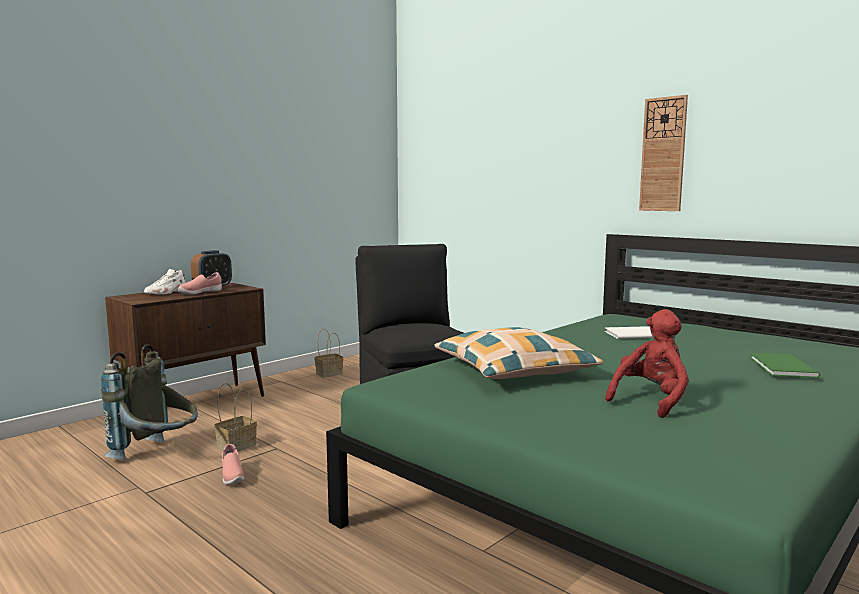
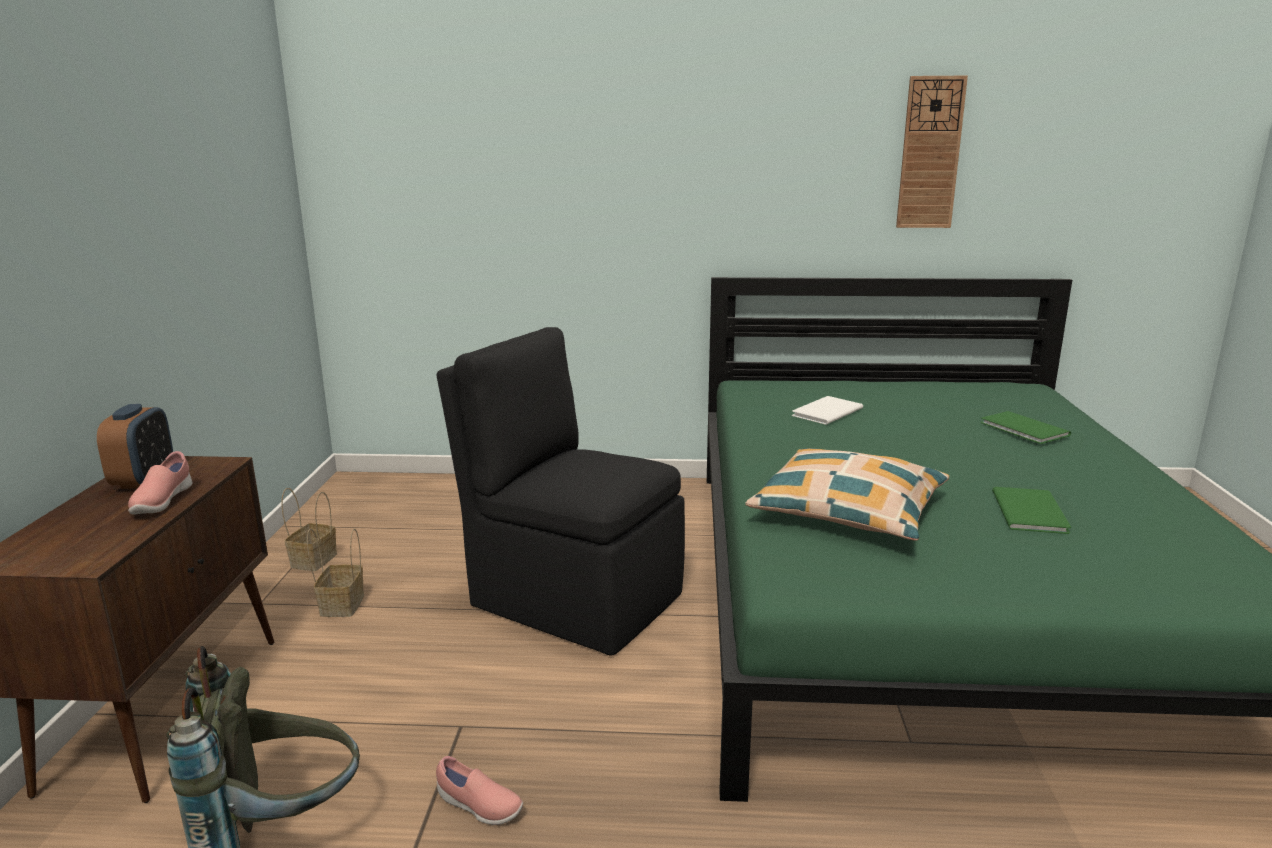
camera: 40 degrees left, 10 degrees up
white shoe [144,269,186,295] -> none
basket [214,383,257,451] -> basket moved to [307,529,364,617]
red plush toy [605,309,689,418] -> green book [992,487,1071,534]
wall clock [639,95,688,211] -> wall clock moved to [896,76,968,228]

